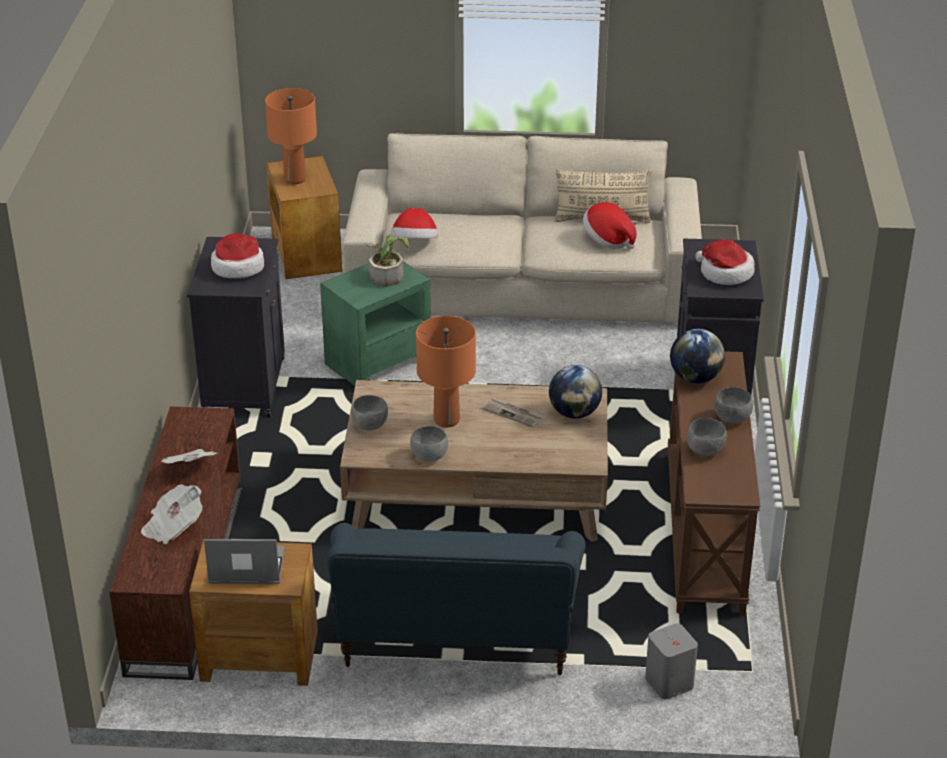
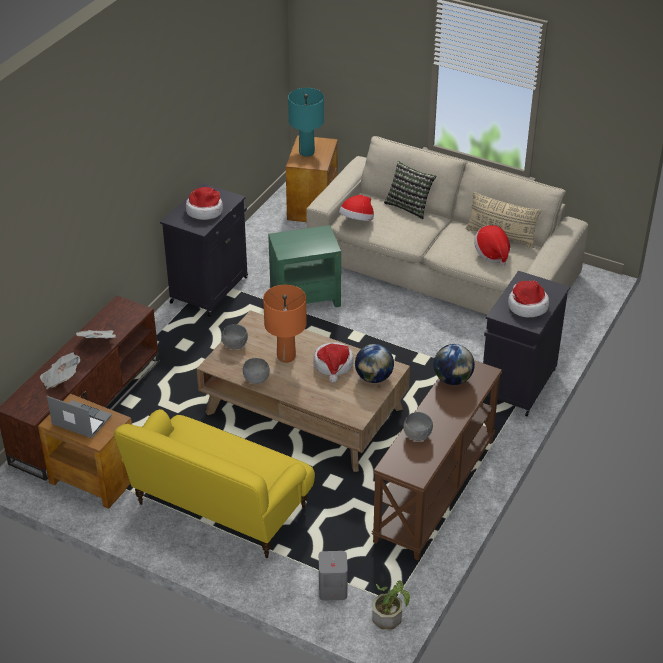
camera: 25 degrees right, 5 degrees up
orange table lamp [265,88,317,184] -> turquoise table lamp [288,88,324,157]
blue sofa [327,523,586,675] -> yellow sofa [114,409,315,558]
potted plant [366,235,409,287] -> potted plant moved to [372,580,410,629]
newspaper [482,397,545,427] -> hat [314,342,354,383]
grey bowl [714,387,753,423] -> none
none -> pillow [384,161,436,220]

